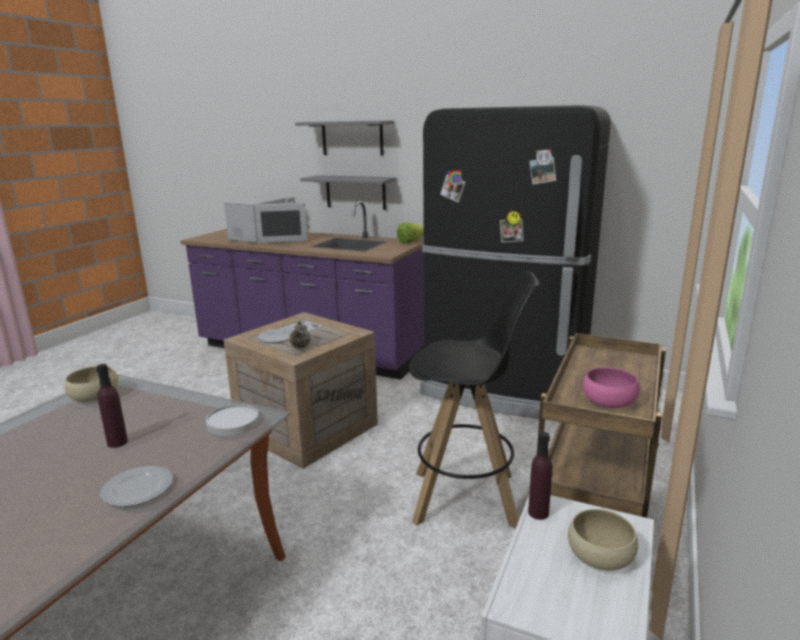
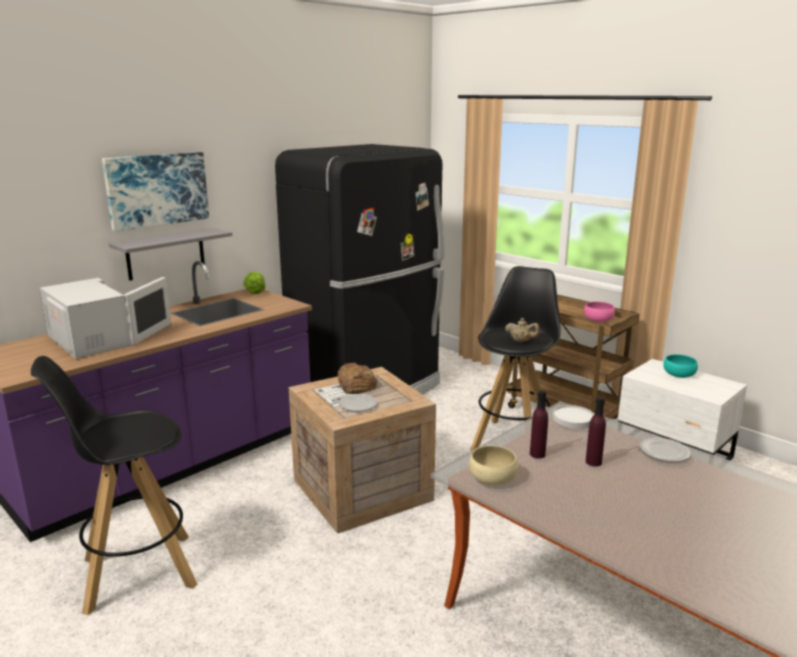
camera: 70 degrees left, 0 degrees up
beige teapot [289,321,311,348] -> beige teapot moved to [505,318,540,342]
grey shelf [295,120,394,156] -> picture [102,152,209,231]
purple bottle [528,432,552,520] -> purple bottle moved to [530,390,548,459]
beige bowl [568,509,638,571] -> turquoise bowl [663,354,698,378]
none -> black stool [31,356,198,615]
none -> bread [337,363,377,394]

